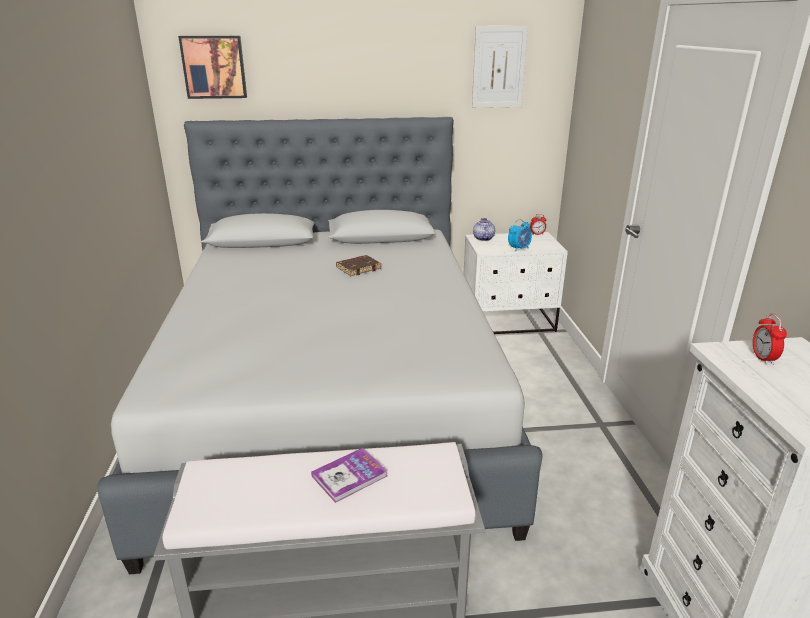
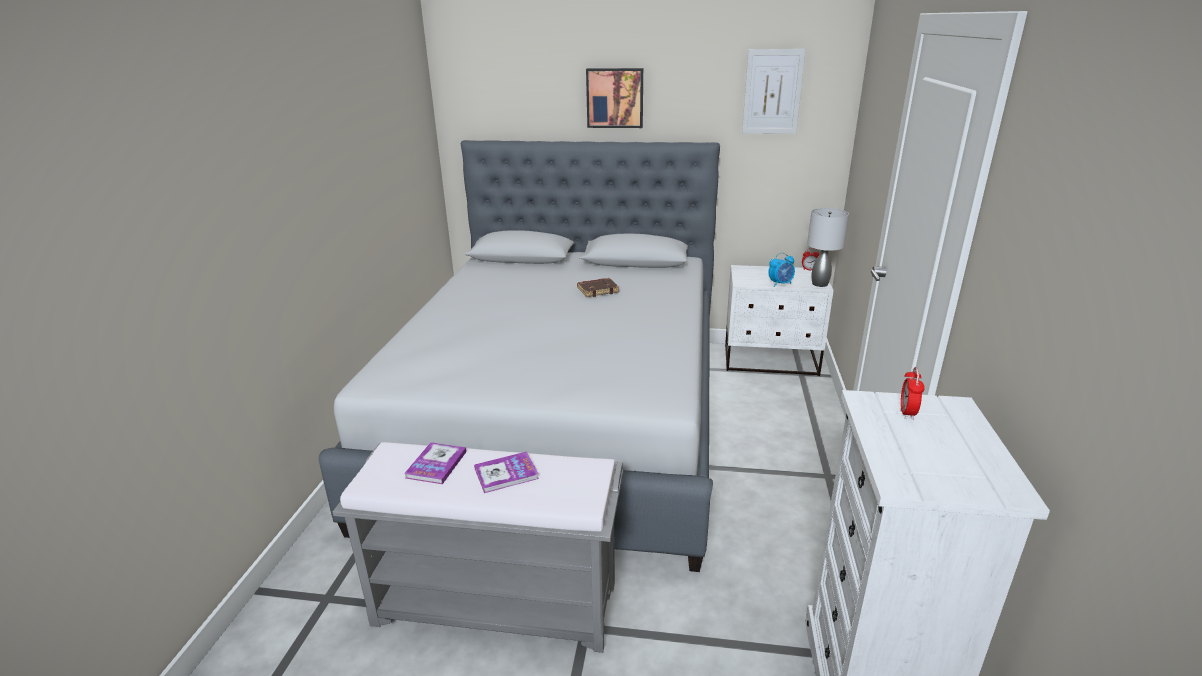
camera: 15 degrees right, 0 degrees up
picture [178,36,247,99] -> picture moved to [586,68,643,128]
teapot [473,218,495,241] -> none
none -> book [404,442,466,484]
none -> grey table lamp [807,208,849,287]

